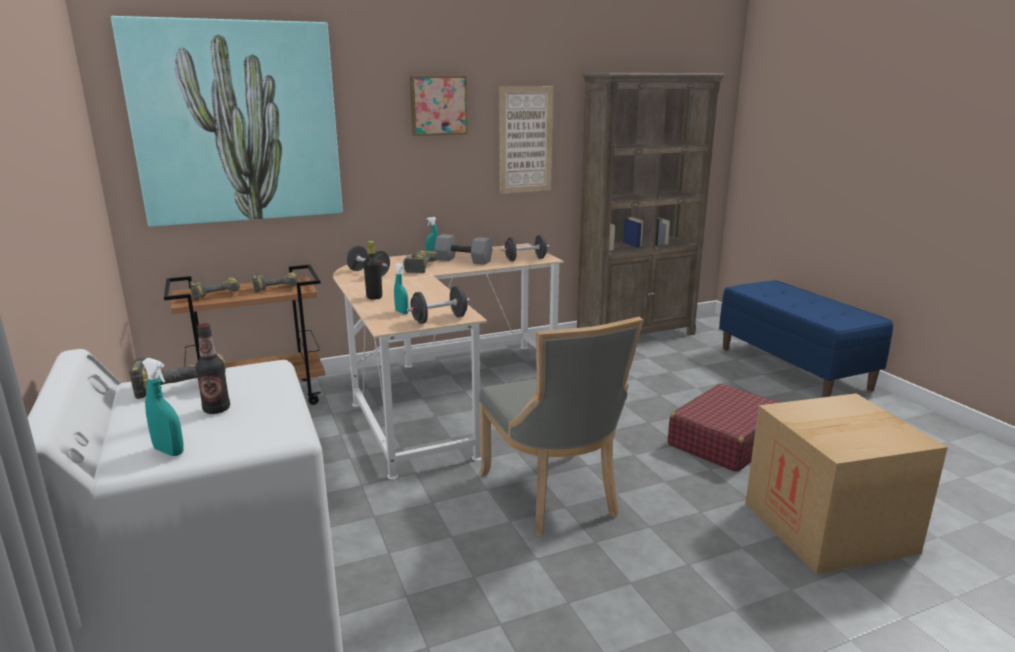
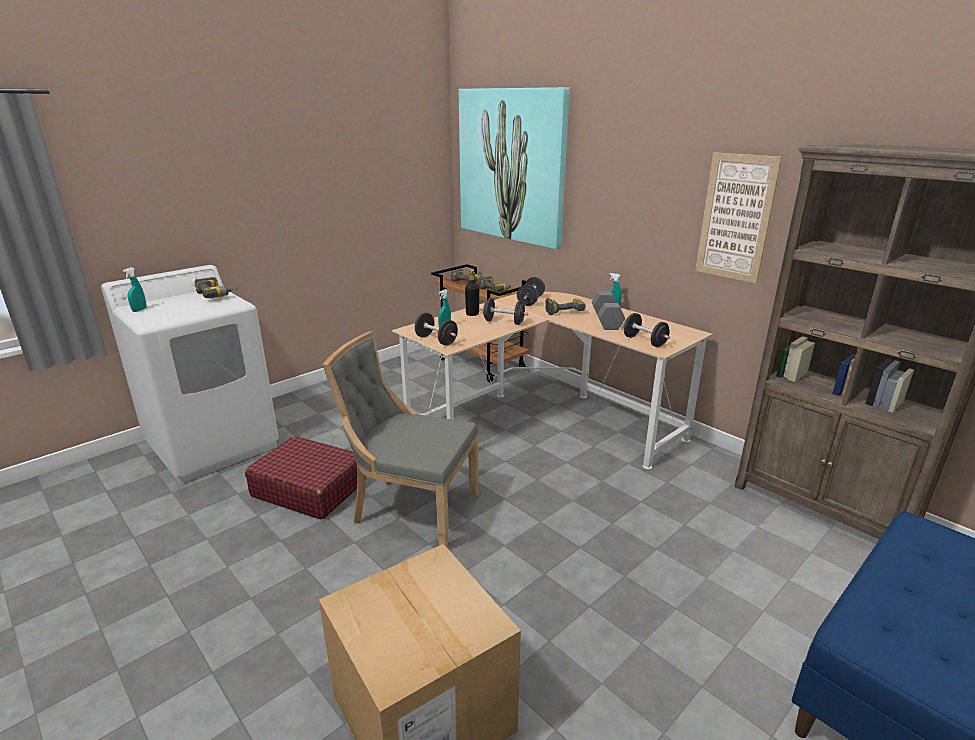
camera: 70 degrees right, 5 degrees up
bottle [195,323,230,414] -> none
picture [410,76,468,136] -> none
grey chair [479,317,643,536] -> grey chair turned 60 degrees clockwise [323,331,480,549]
red suitcase [668,384,782,472] -> red suitcase moved to [245,436,357,520]
none -> black dumbbell [480,298,528,325]

